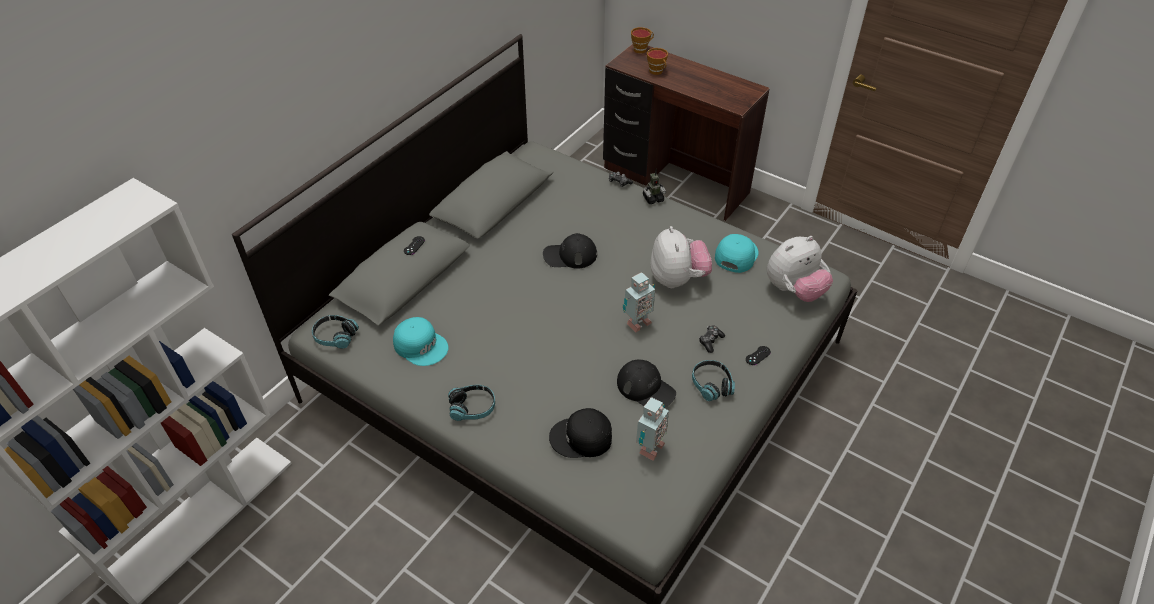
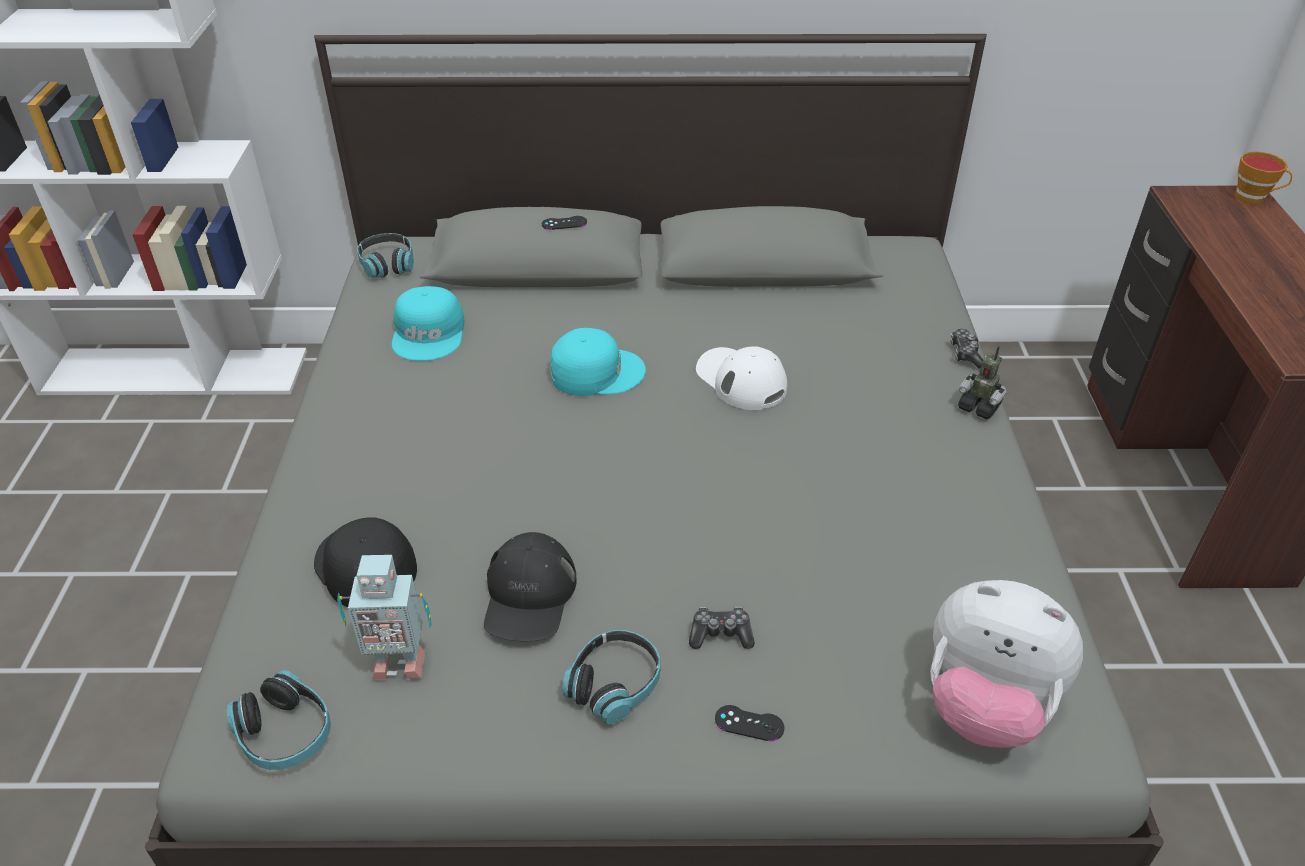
camera: 55 degrees right, 5 degrees down
headphones [448,385,495,421] -> headphones moved to [227,670,331,770]
black cap [543,233,597,269] -> white cap [696,346,787,410]
toy robot [623,272,655,332] -> none
cup [647,48,668,75] -> none
plush toy [651,226,712,288] -> none
turquoise cap [715,234,759,273] -> turquoise cap moved to [550,328,646,396]

